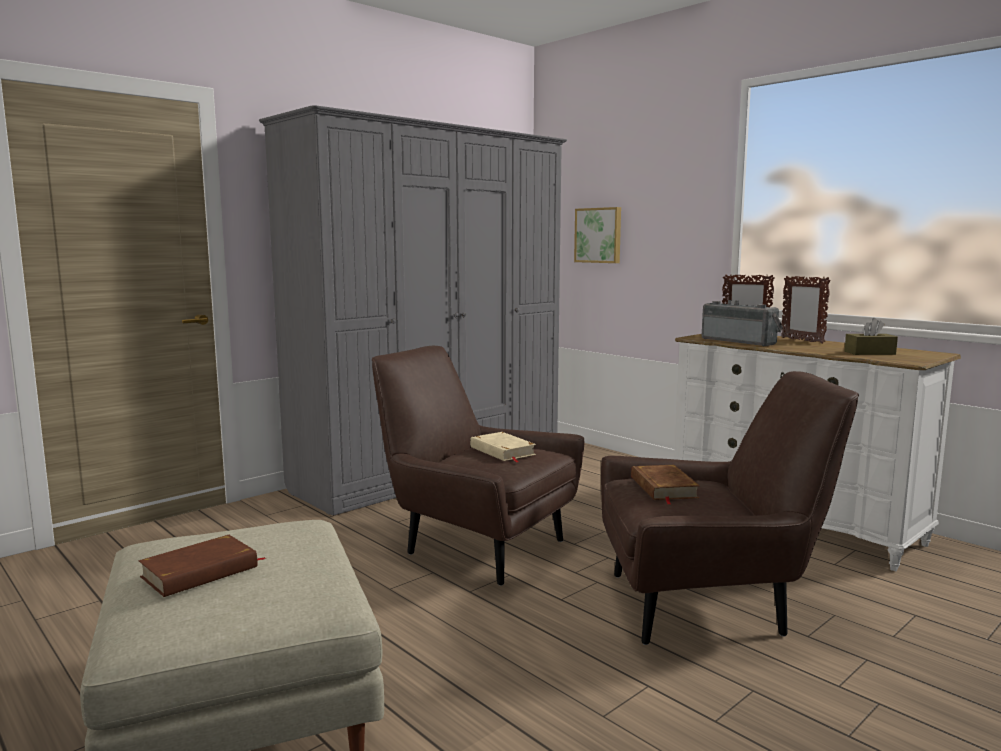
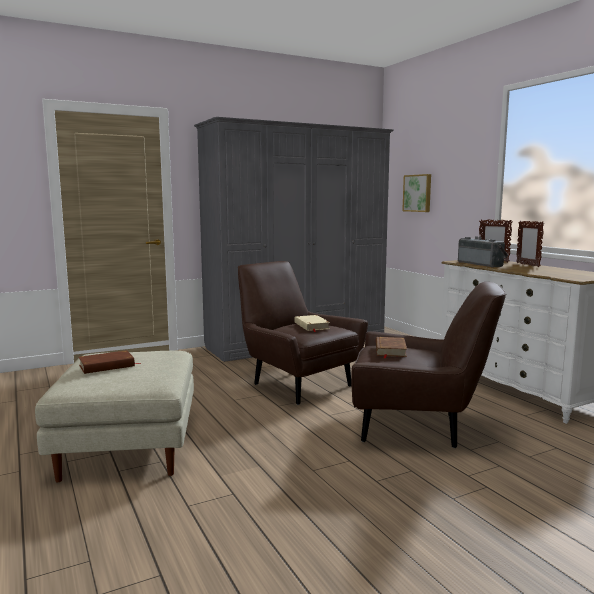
camera: 15 degrees right, 0 degrees up
brown tissue box [844,318,898,355] -> none

